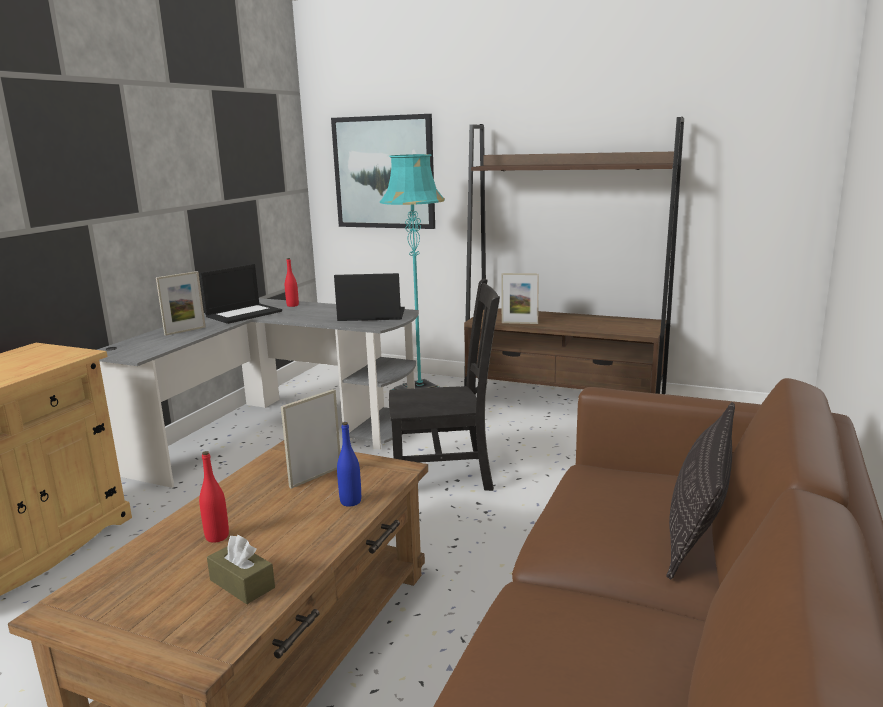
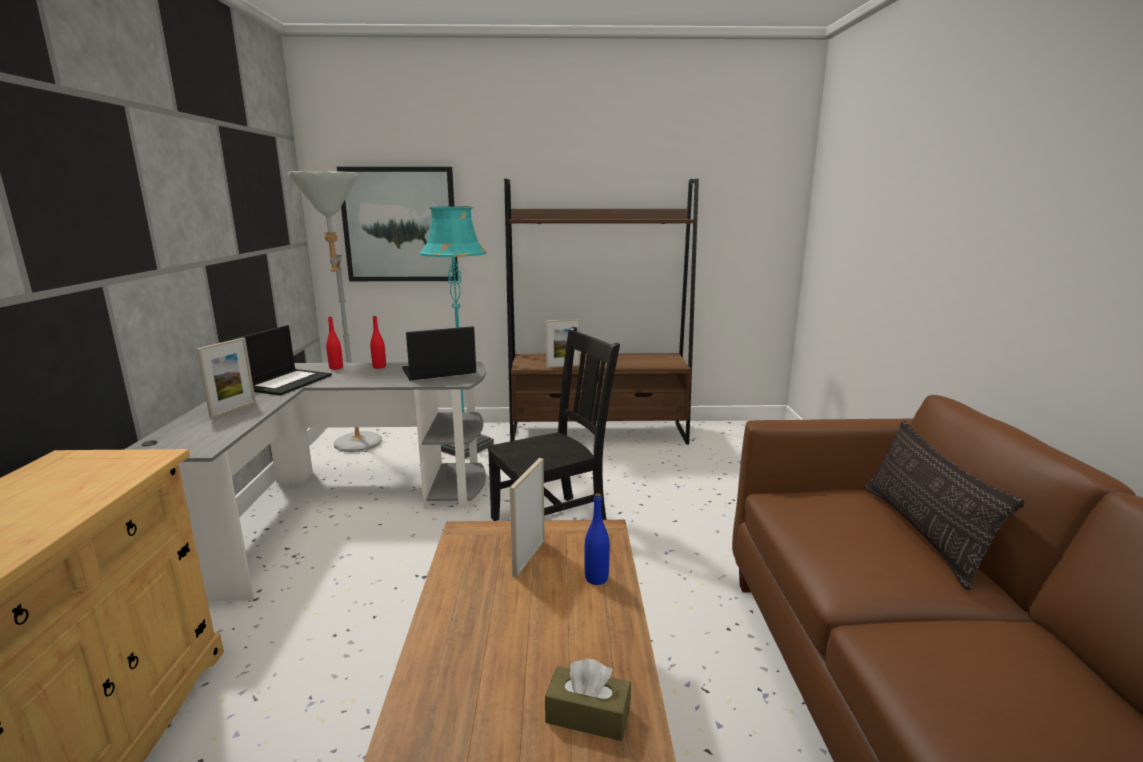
camera: 25 degrees left, 0 degrees up
red bottle [199,451,229,543] -> red bottle moved to [370,316,386,369]
none -> grey floor lamp [288,171,382,452]

